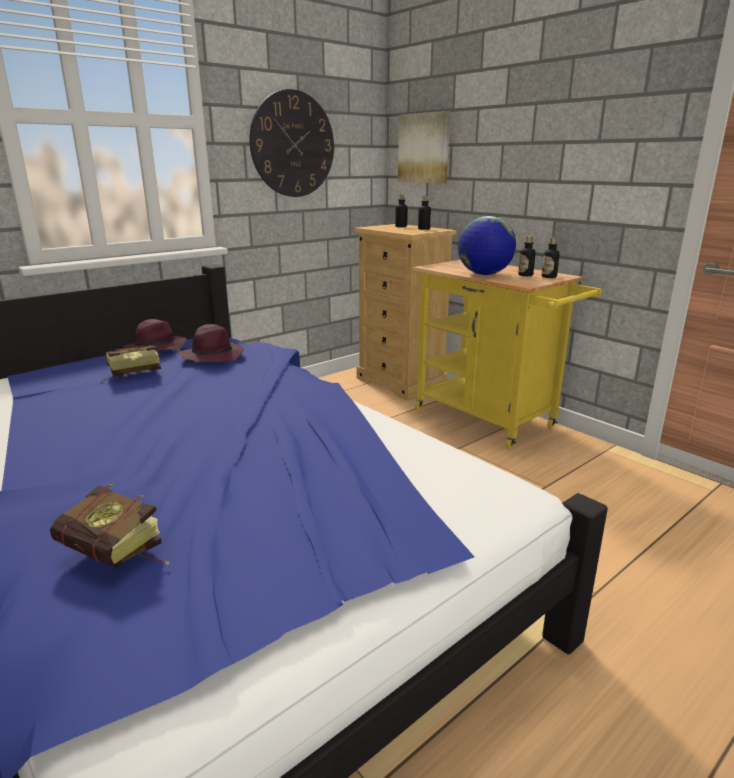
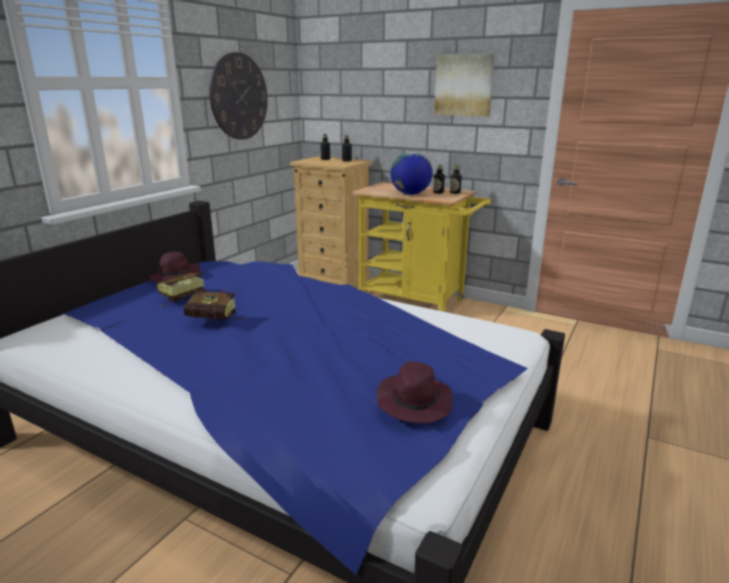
camera: 20 degrees left, 0 degrees up
book [50,484,170,568] -> book moved to [184,288,245,319]
purple hat [179,324,244,362] -> purple hat moved to [377,361,452,423]
picture [398,111,450,183] -> picture moved to [434,53,495,116]

